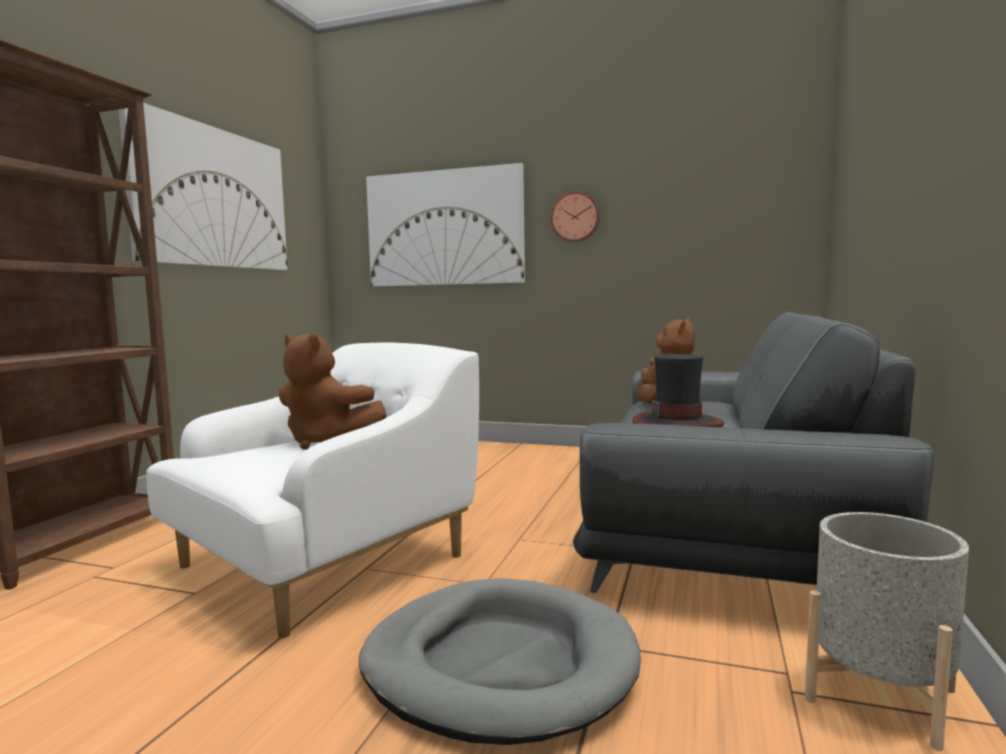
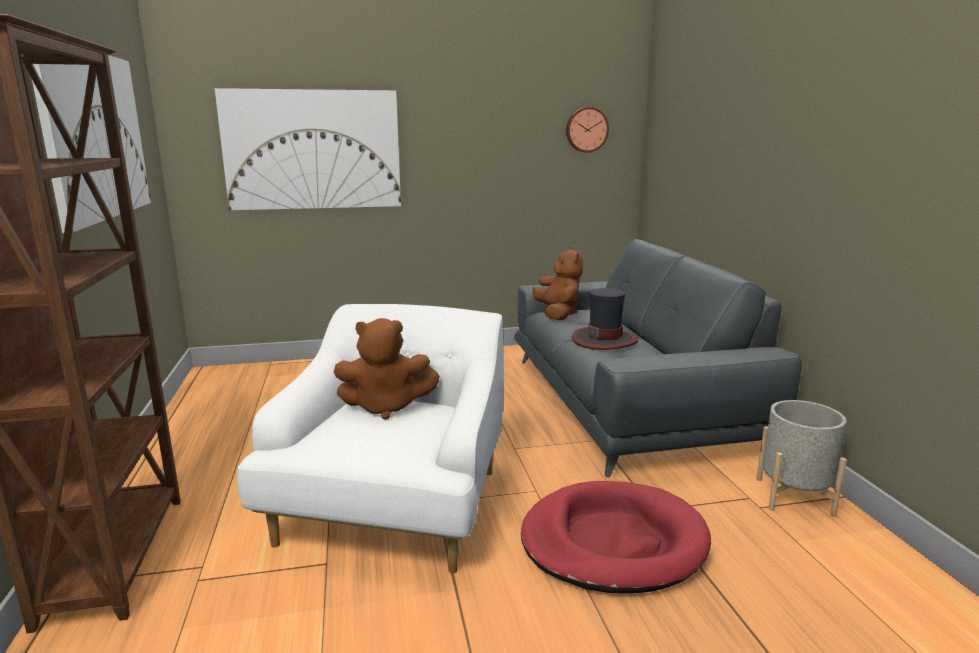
camera: 30 degrees left, 10 degrees up
grey dog bed [359,578,641,745] -> red dog bed [521,481,711,593]
wall clock [551,191,600,242] -> wall clock moved to [566,107,609,152]

